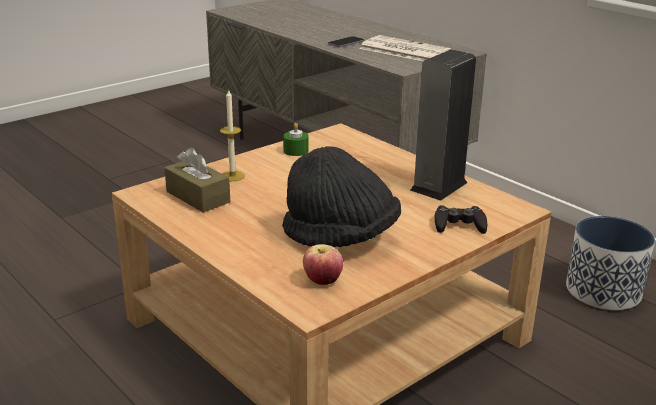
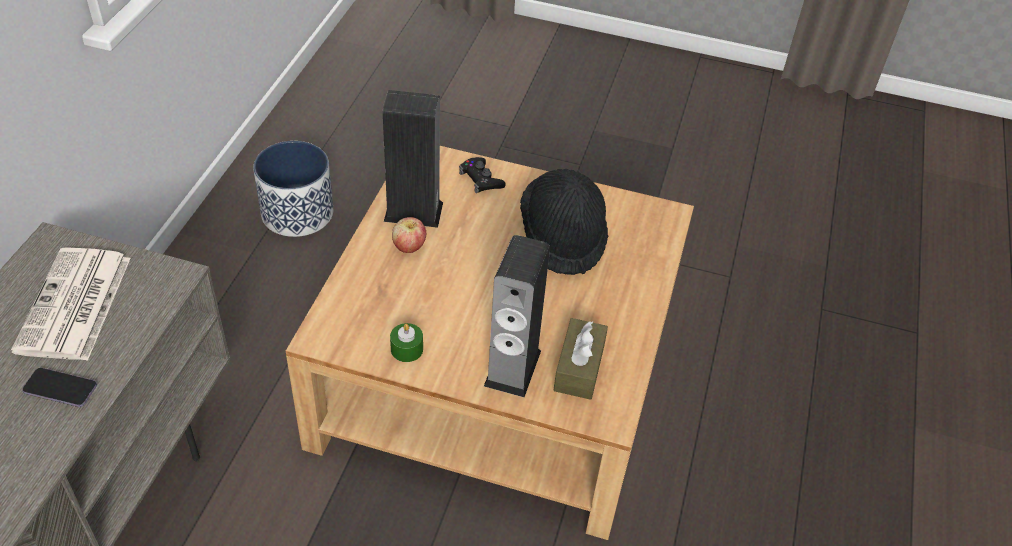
camera: 125 degrees left, 20 degrees up
candle [220,90,245,181] -> speaker [484,235,550,397]
apple [303,244,343,285] -> apple moved to [392,217,426,253]

